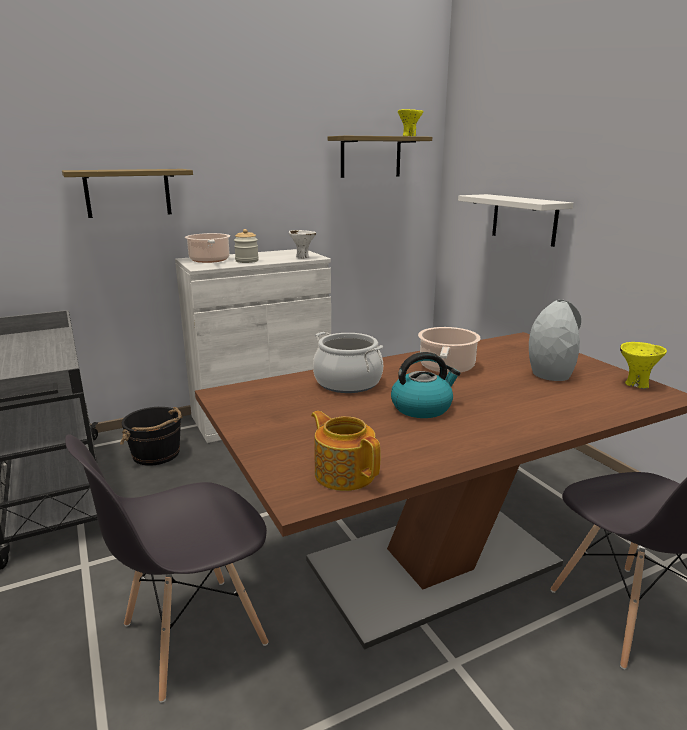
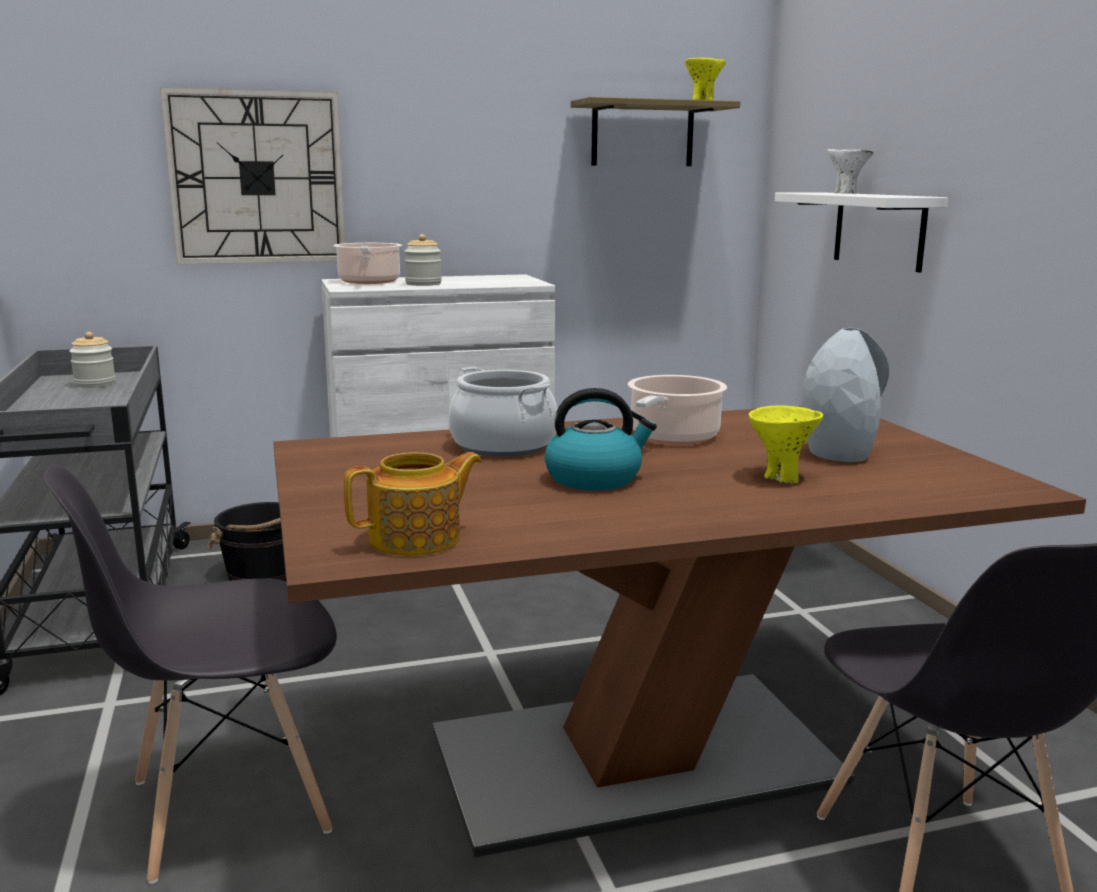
camera: 10 degrees right, 5 degrees down
shelf [62,169,193,218] -> wall clock [160,87,345,265]
white bowl [289,230,316,259] -> white bowl moved to [827,149,873,194]
teapot [311,411,380,491] -> teapot turned 90 degrees clockwise [344,452,482,556]
yellow bowl [620,342,667,389] -> yellow bowl moved to [749,405,823,484]
none -> jar [69,332,116,388]

